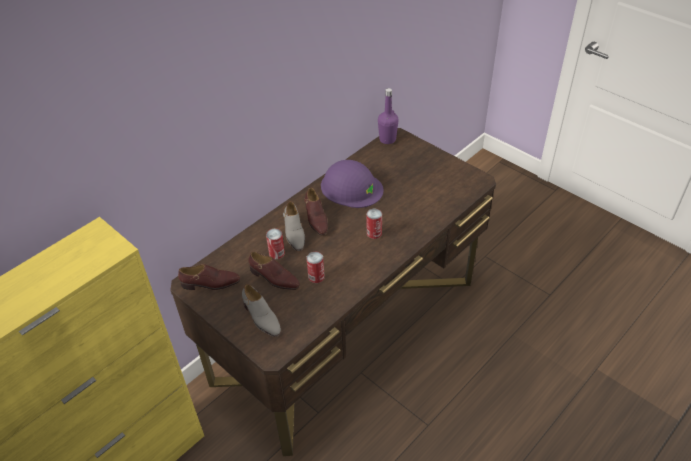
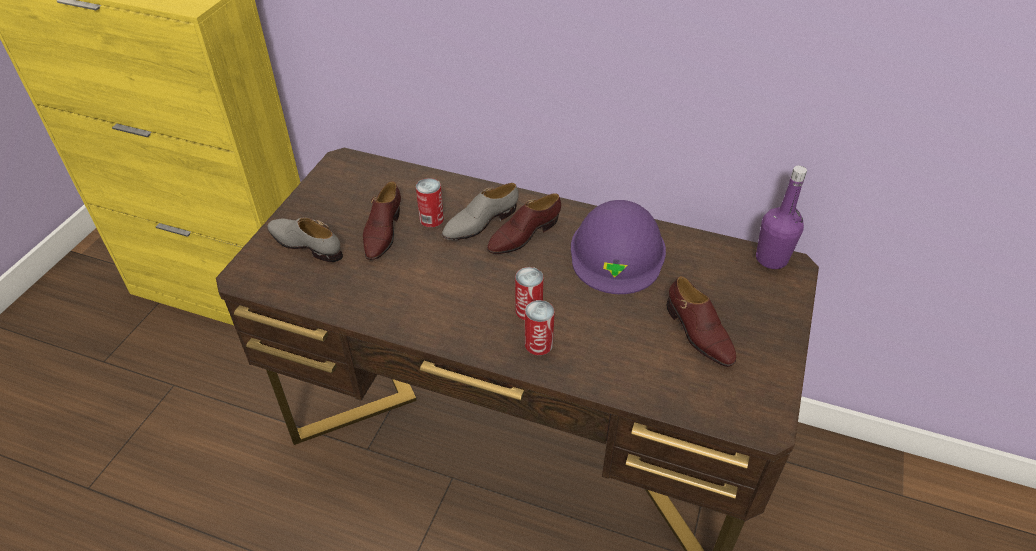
camera: 65 degrees right, 0 degrees up
brown shoe [178,264,240,290] -> brown shoe moved to [667,276,736,367]
grey shoe [242,284,281,337] -> grey shoe turned 90 degrees clockwise [267,217,343,262]
can [306,252,325,283] -> can moved to [525,300,555,355]

